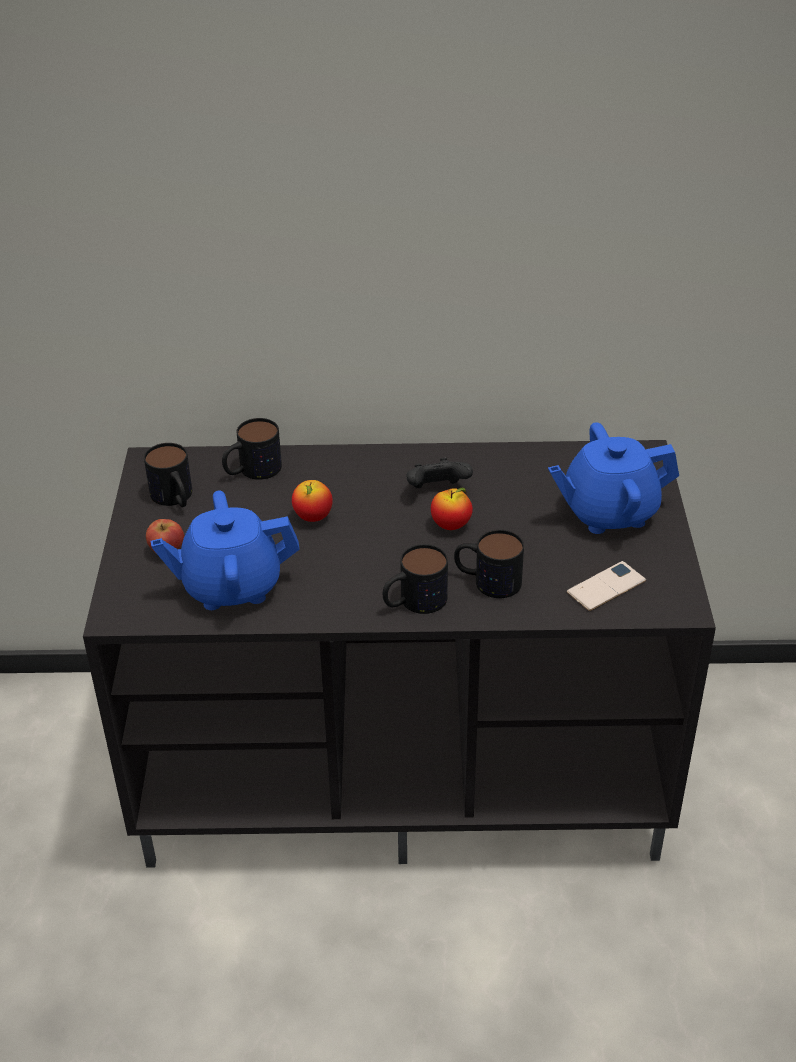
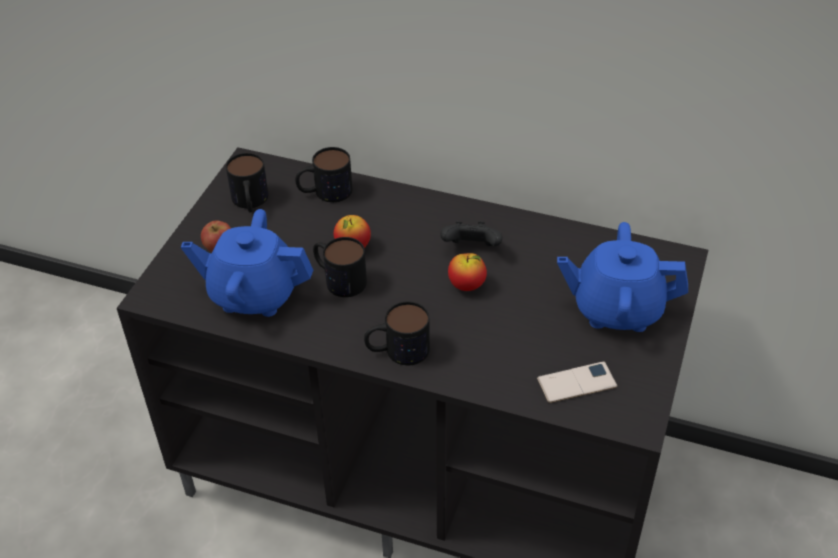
camera: 20 degrees right, 5 degrees up
mug [454,530,524,598] -> mug moved to [313,237,367,297]

